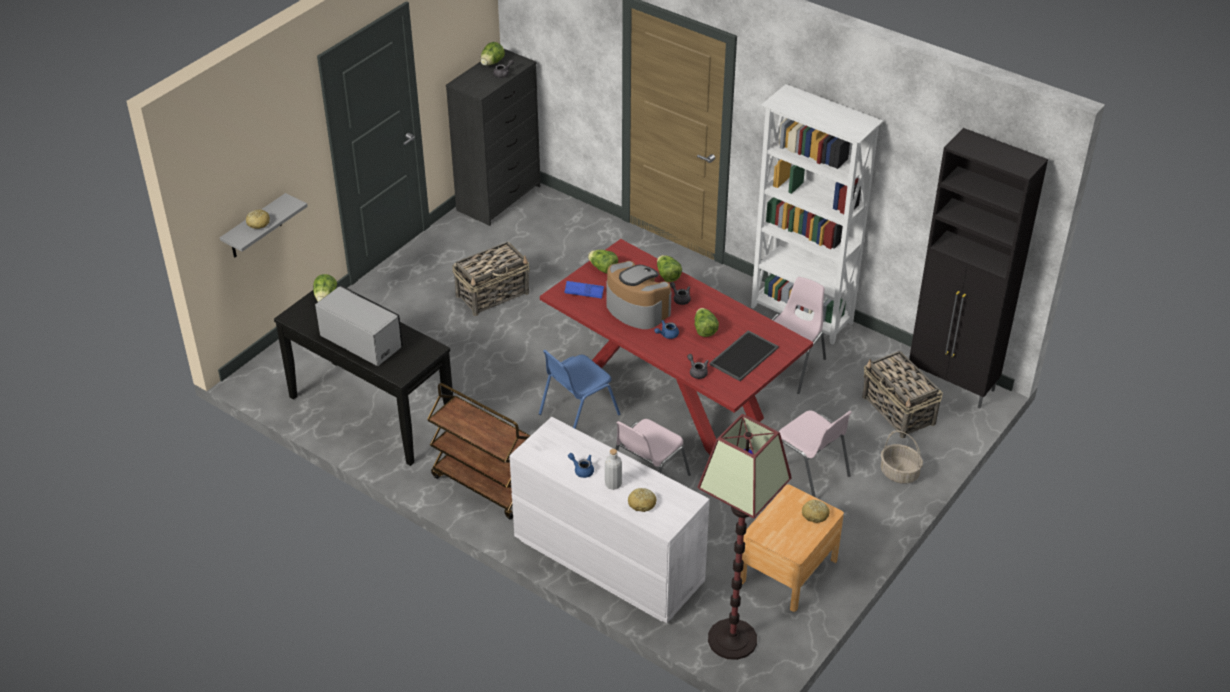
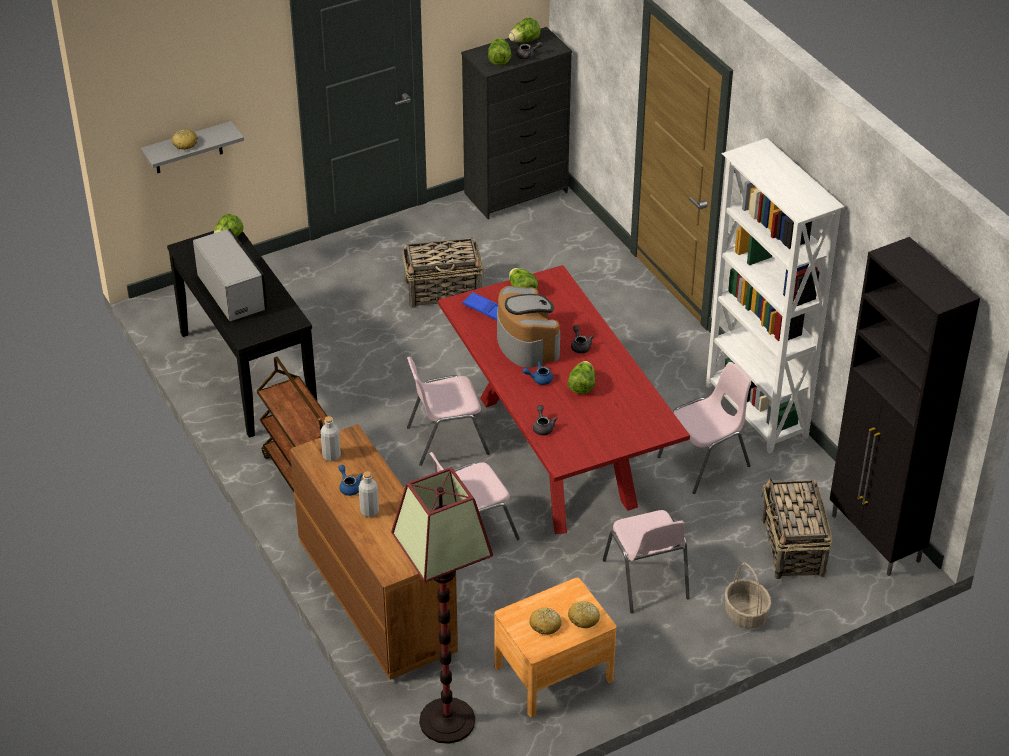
camera: 25 degrees right, 0 degrees up
white dresser [509,417,710,623] -> brown dresser [290,424,458,680]
blue chair [539,350,620,429] -> pink chair [407,357,490,466]
bread [628,488,656,512] -> bread moved to [529,608,561,635]
lettuce [657,255,682,282] -> lettuce moved to [488,38,512,66]
tray [709,330,779,381] -> none
none -> grey bottle [320,416,341,462]

